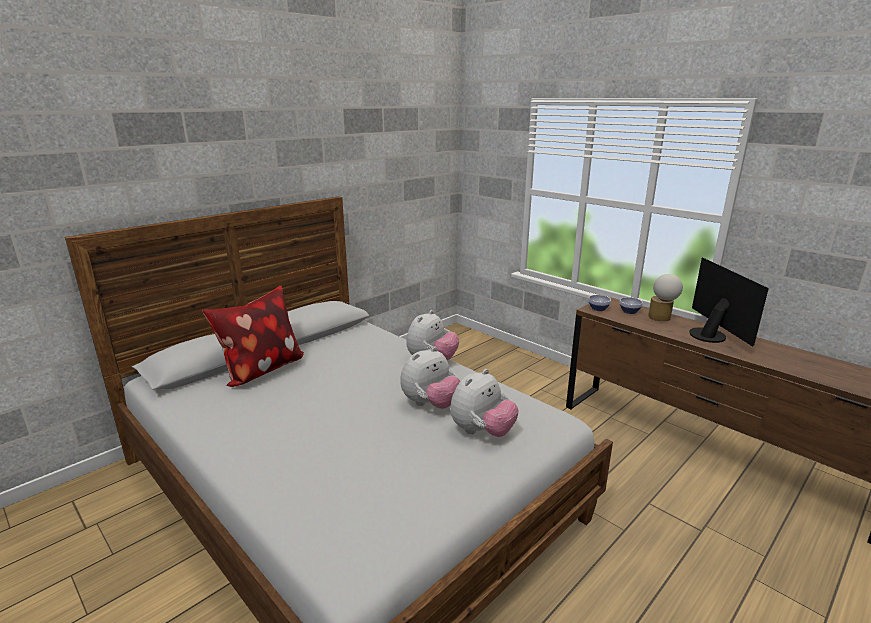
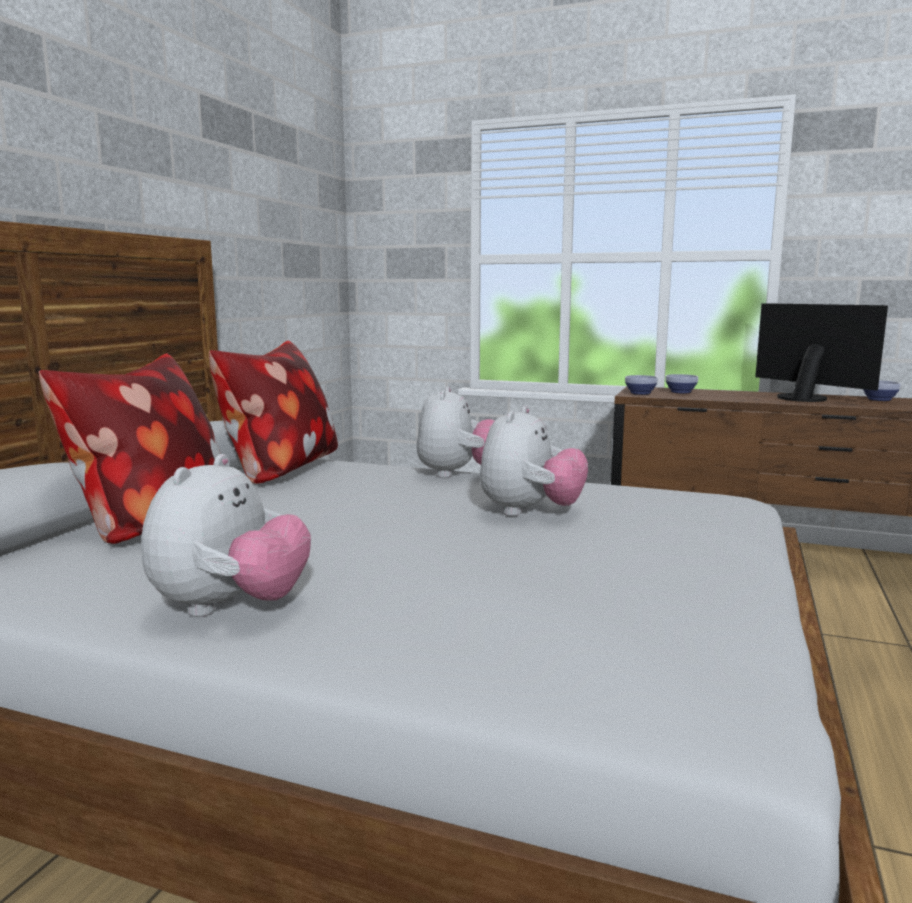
camera: 25 degrees left, 10 degrees down
plush toy [450,369,519,437] -> plush toy moved to [141,454,311,617]
table lamp [648,274,683,321] -> none
none -> pillow [209,341,338,484]
none -> bowl [863,380,901,401]

